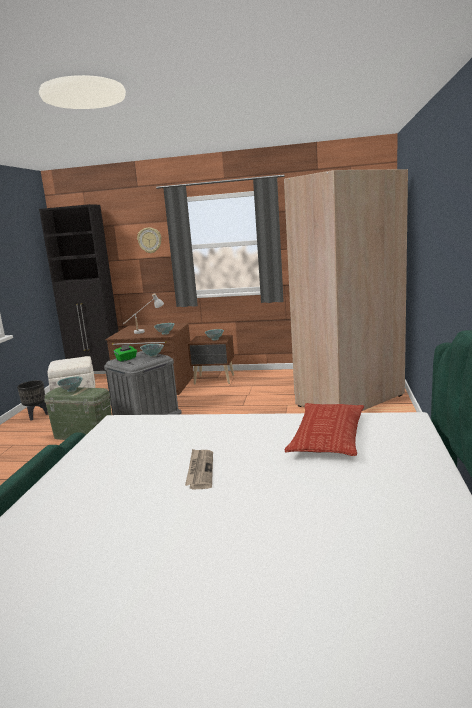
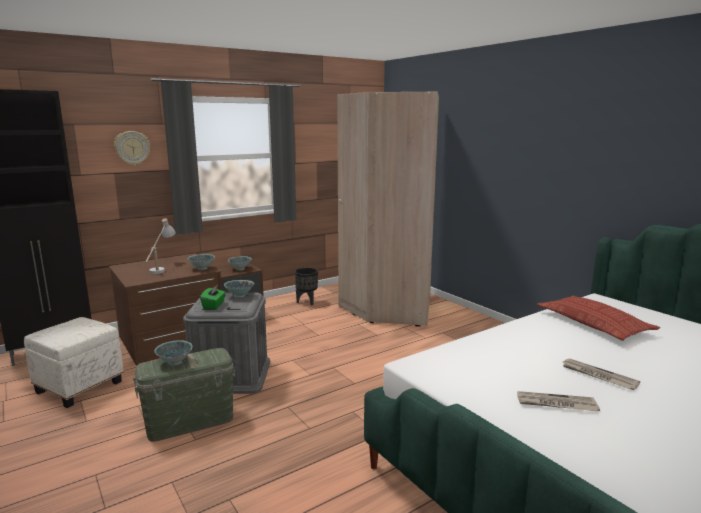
camera: 45 degrees left, 0 degrees up
black planter [17,380,48,421] -> black planter moved to [294,268,318,305]
none -> newspaper [517,391,600,411]

